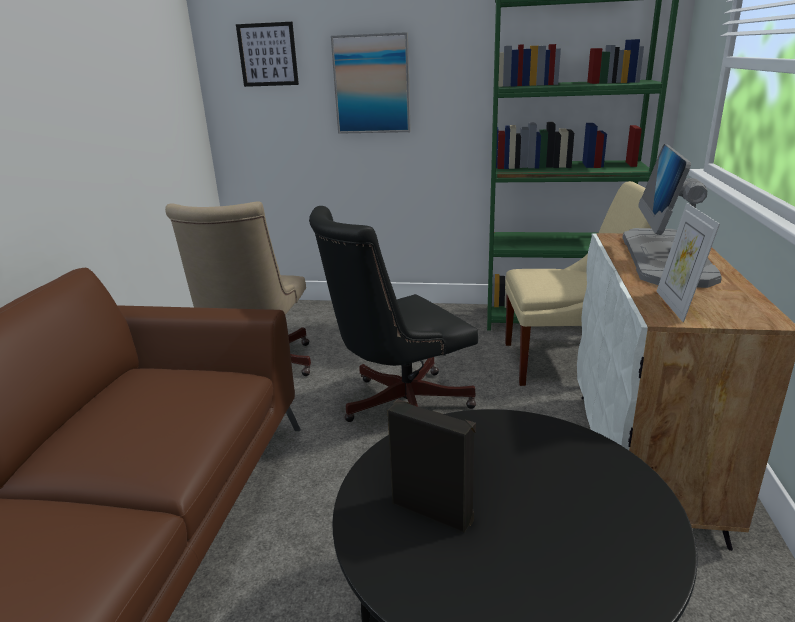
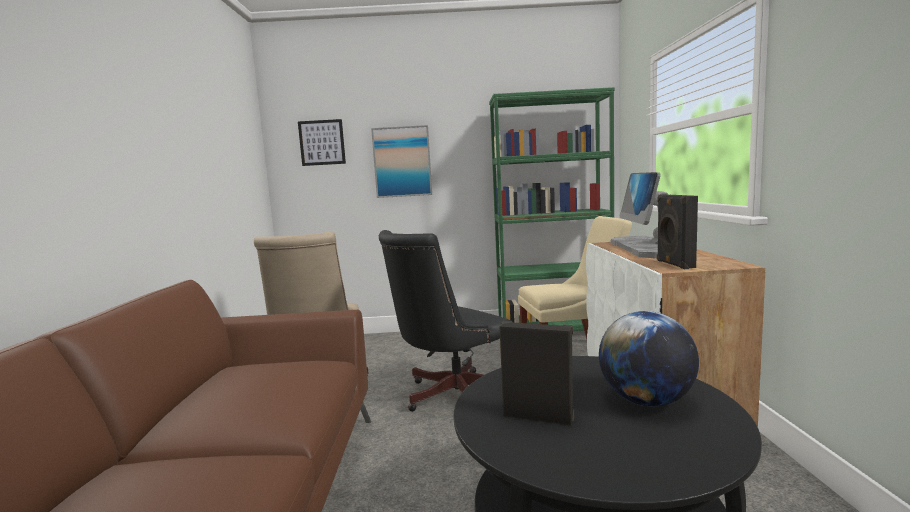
camera: 10 degrees left, 15 degrees down
picture frame [656,203,720,322] -> black speaker [657,194,698,269]
none -> globe [599,311,699,406]

